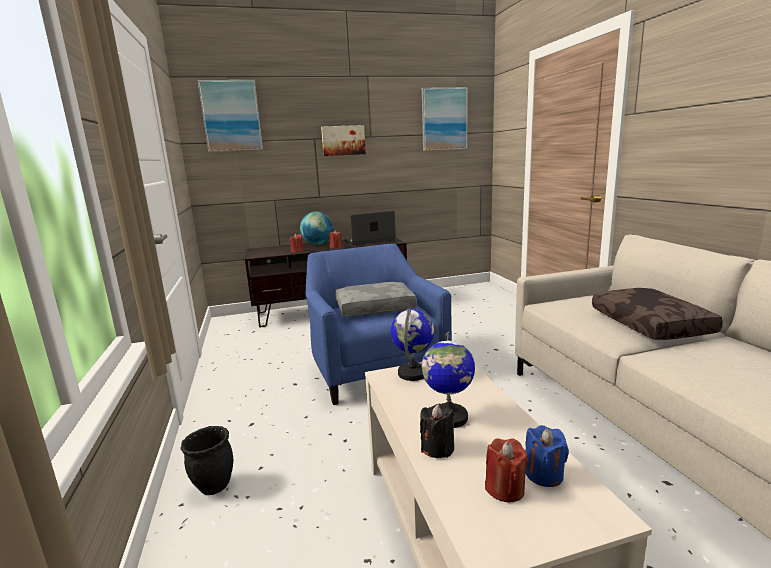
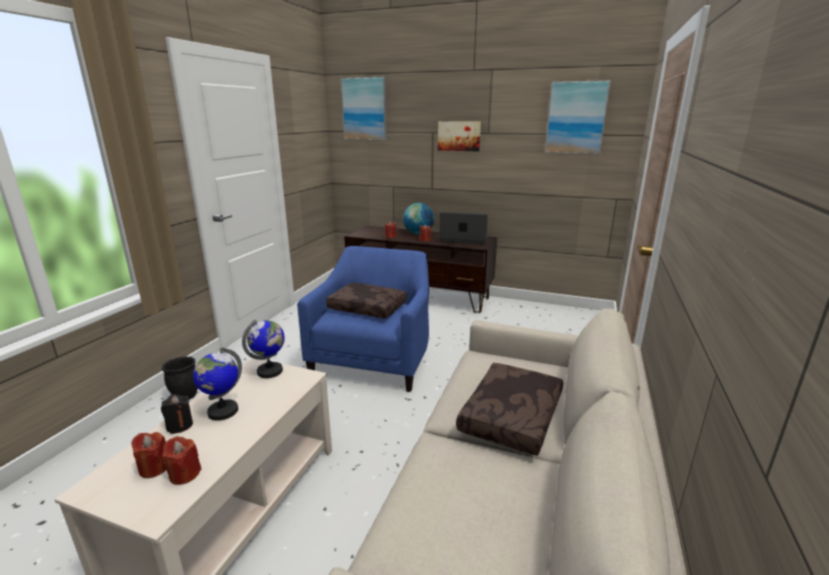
camera: 35 degrees right, 5 degrees up
grey pillow [335,282,417,317] -> brown pillow [326,283,407,318]
blue candle [525,425,569,487] -> red candle [162,436,201,485]

